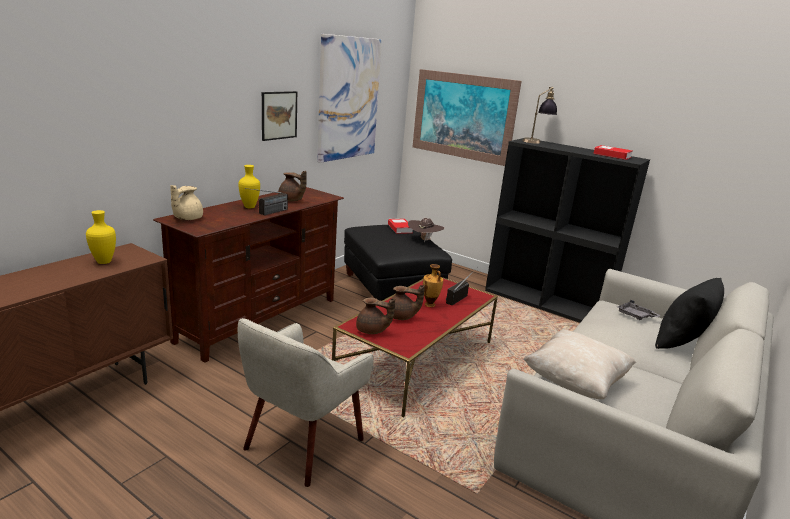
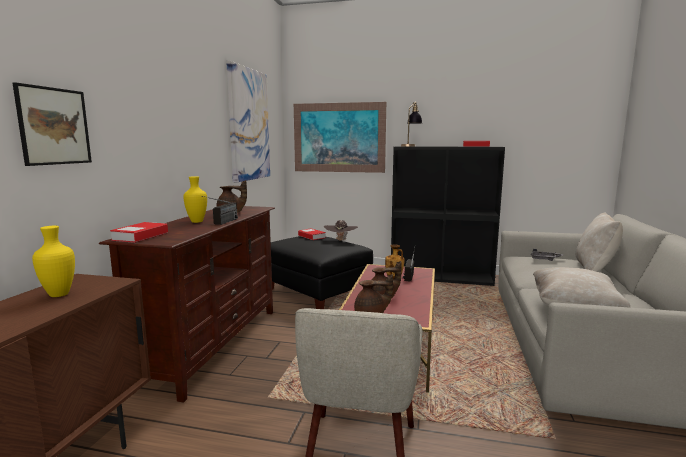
camera: 20 degrees left, 10 degrees down
beige teapot [170,185,203,220] -> book [110,222,168,243]
picture [262,91,297,141] -> picture moved to [13,82,92,166]
black pillow [655,278,724,349] -> beige pillow [576,212,623,272]

